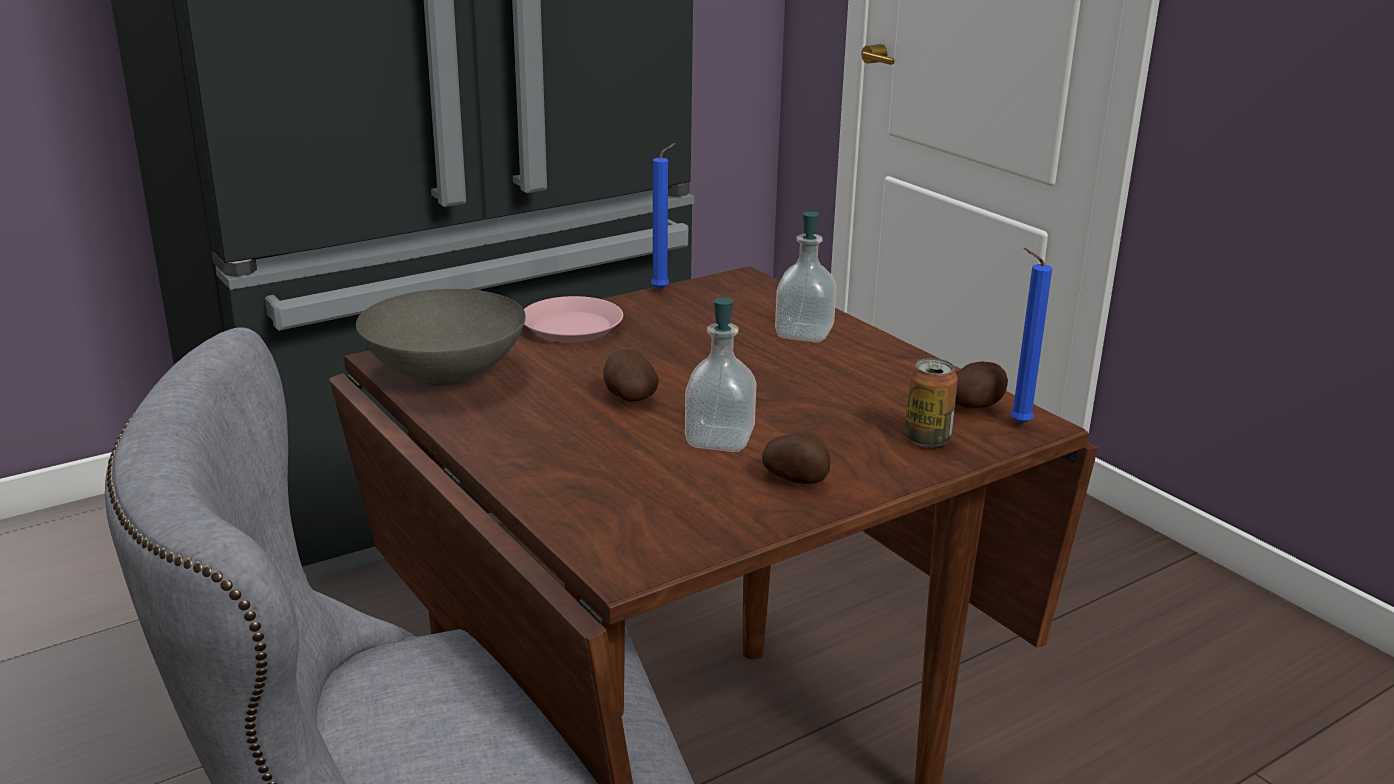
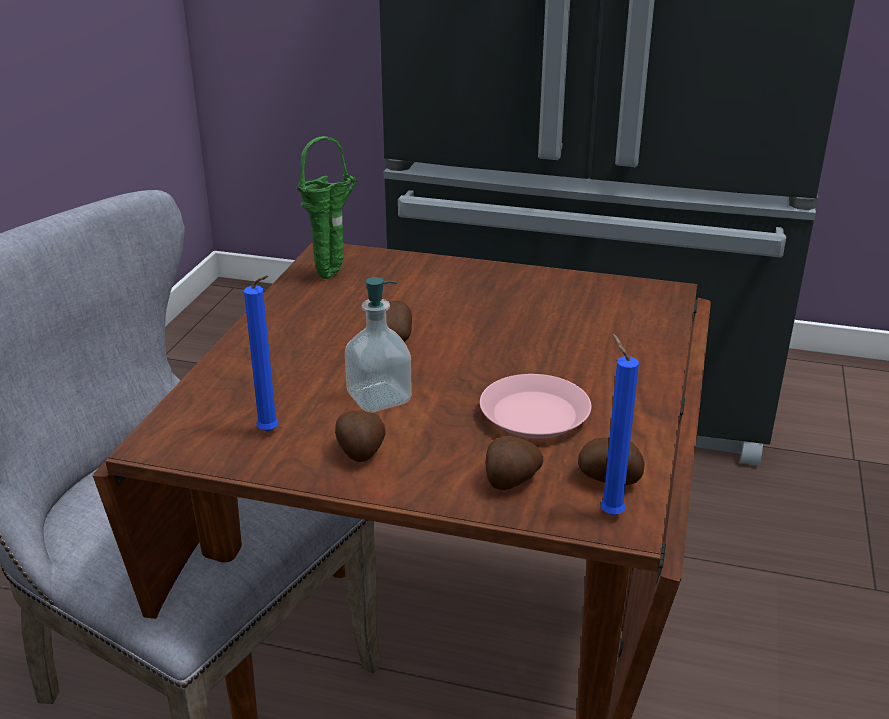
camera: 50 degrees right, 5 degrees up
grey bowl [356,289,526,386] -> green vase [297,136,357,279]
pink plate [524,296,623,343] -> pink plate moved to [480,374,591,439]
blue candle [651,143,676,290] -> blue candle moved to [244,275,279,432]
soap dispenser [775,211,837,343] -> none
can [905,358,958,447] -> potato [485,436,543,490]

